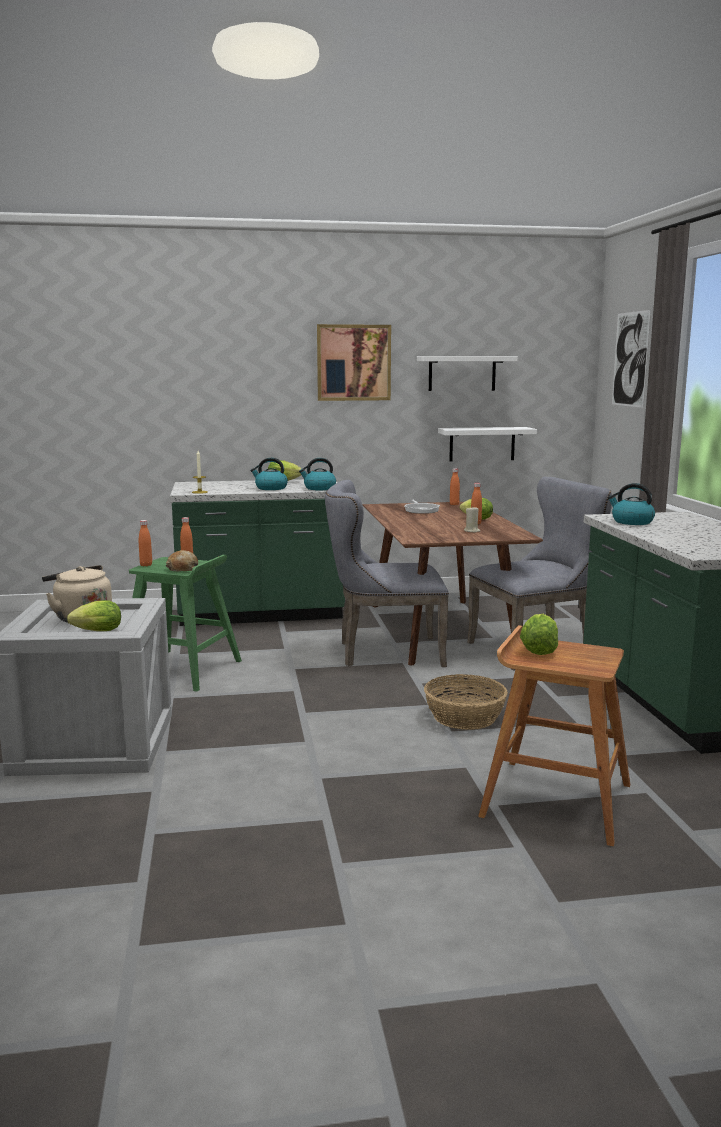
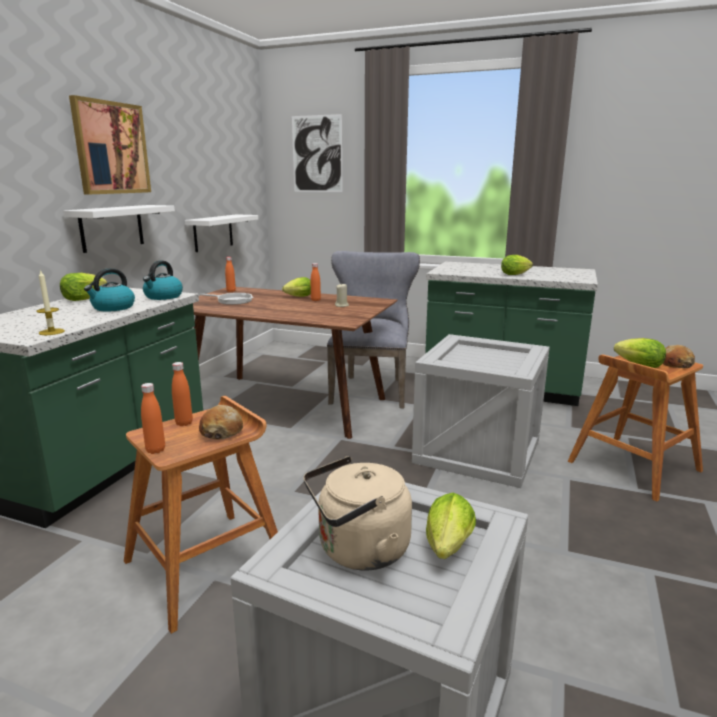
camera: 60 degrees left, 5 degrees up
green stool [129,555,242,692] -> brown stool [124,396,278,634]
grey chair [325,480,449,667] -> none
white shelf [417,356,518,391] -> white shelf moved to [63,205,175,253]
basket [424,674,508,730] -> crate [412,334,550,488]
kettle [608,483,655,525] -> none
none -> lettuce [501,255,533,275]
none -> bread [663,345,695,368]

